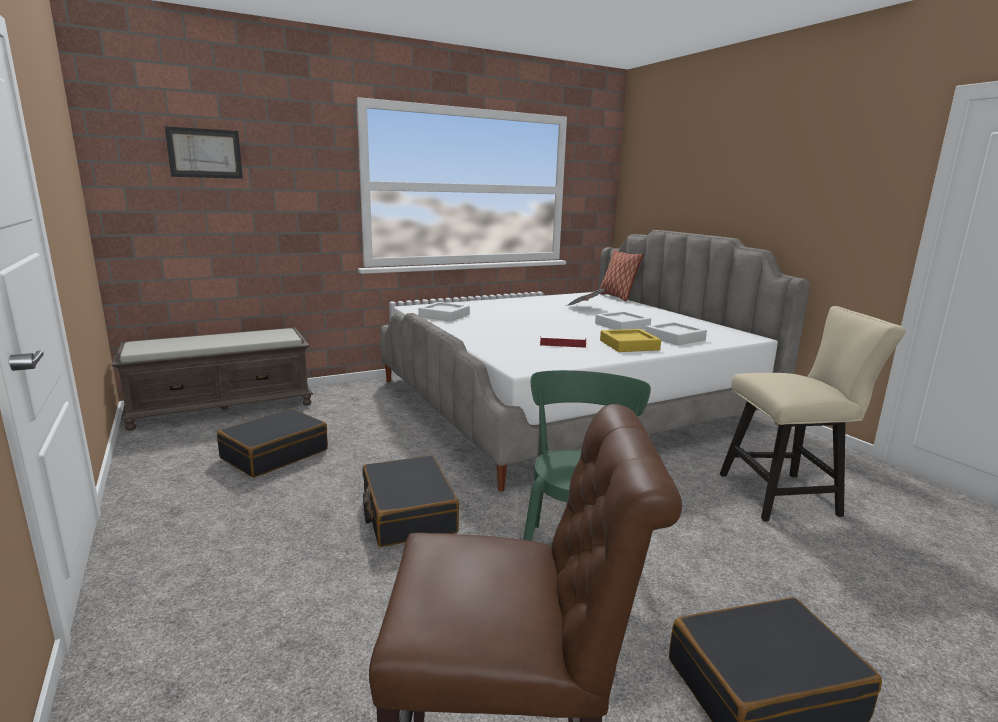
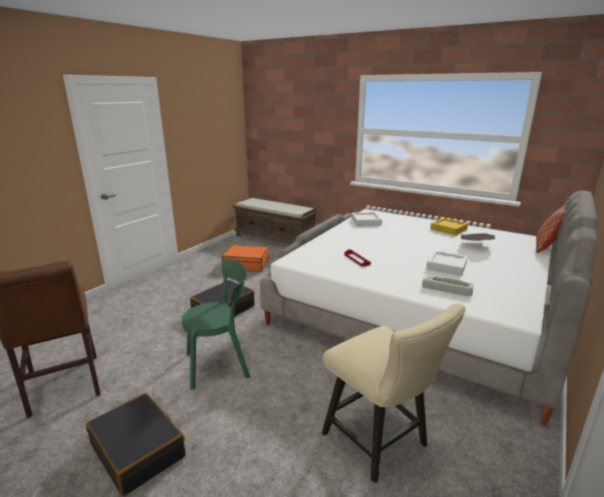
camera: 60 degrees right, 5 degrees up
picture [165,127,243,179] -> none
black suitcase [217,408,328,478] -> orange suitcase [222,245,269,272]
yellow tray [600,329,661,352] -> yellow tray moved to [430,218,468,235]
white tray [645,322,707,345] -> keyboard [422,275,474,296]

